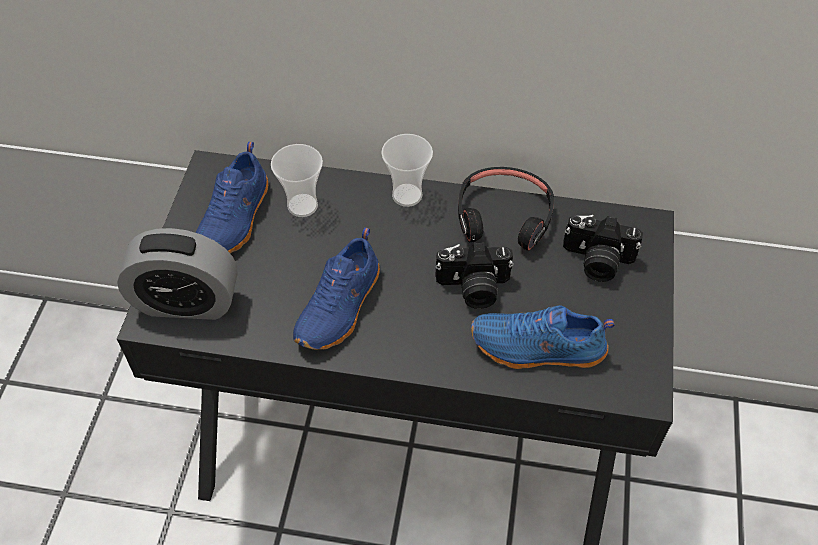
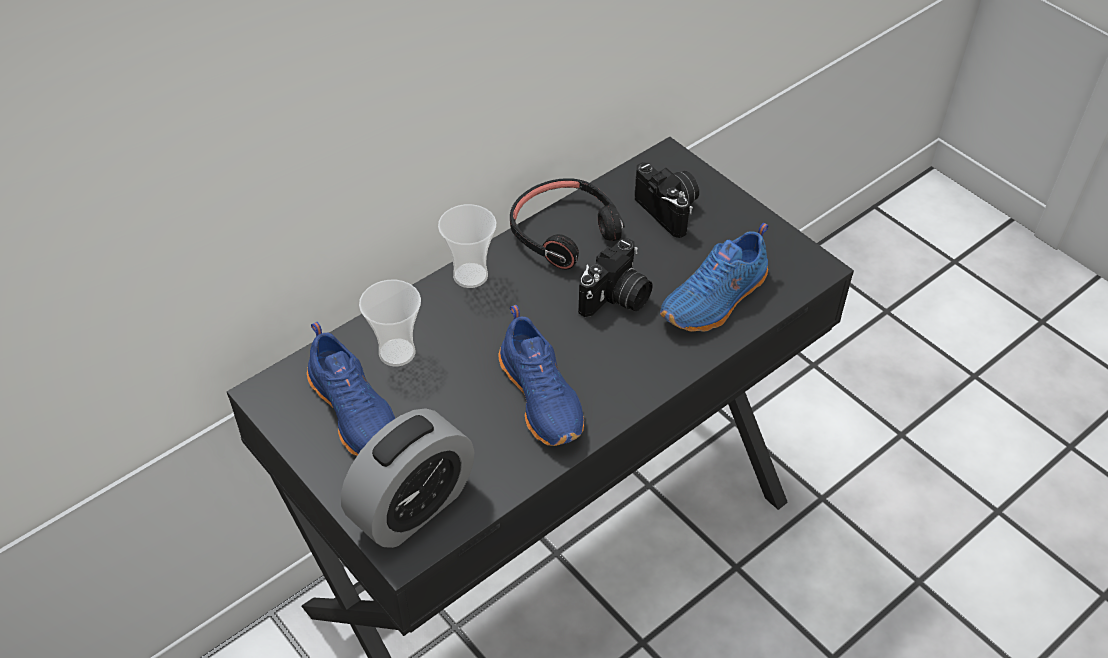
camera: 50 degrees left, 5 degrees down
camera [563,215,643,282] -> camera turned 90 degrees counterclockwise [635,162,699,238]

